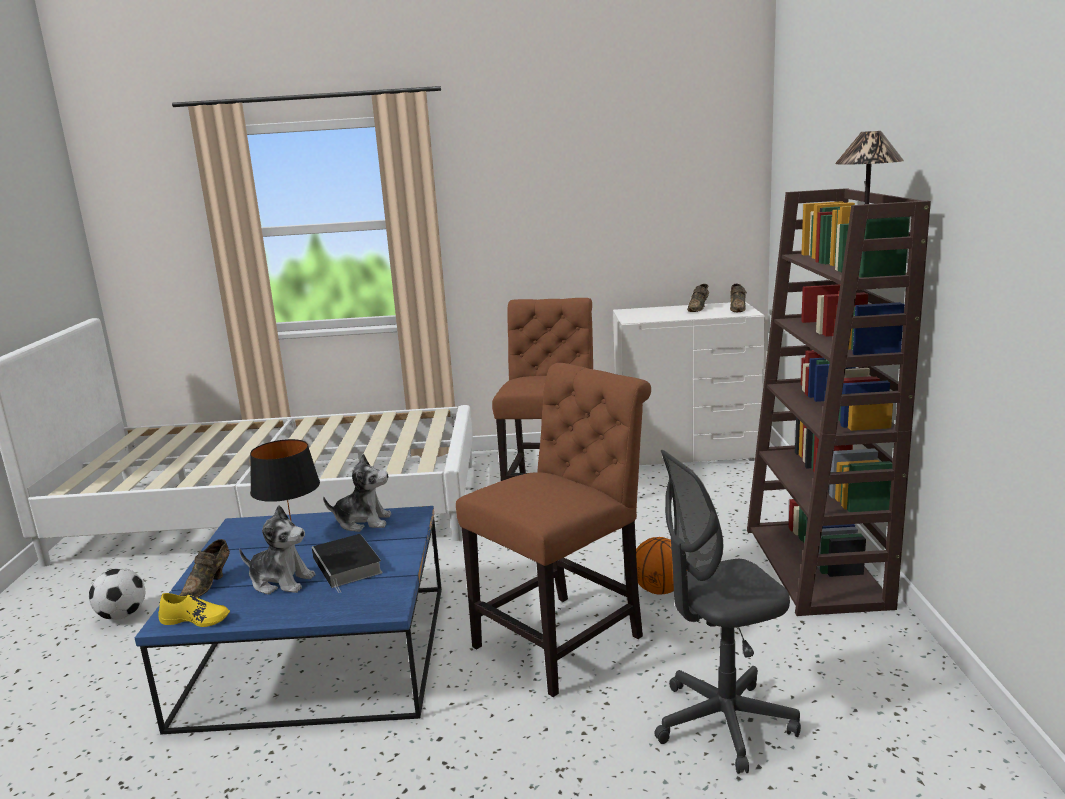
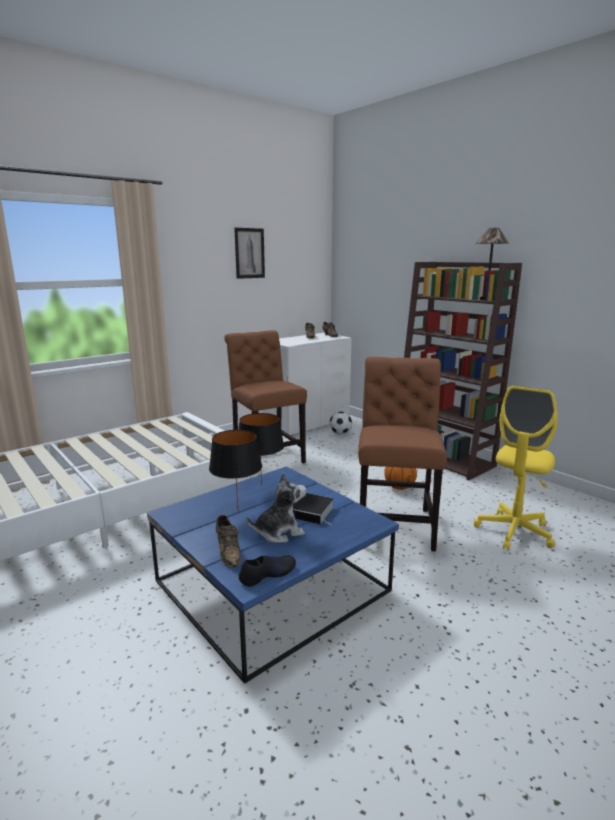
camera: 40 degrees left, 0 degrees up
football [89,568,145,620] -> football moved to [330,411,352,434]
yellow shoe [158,593,230,627] -> black shoe [239,556,296,587]
plush toy [323,454,391,532] -> black table lamp [239,413,284,486]
grey office chair [654,450,801,774] -> yellow office chair [474,386,558,550]
none -> picture [234,228,265,279]

